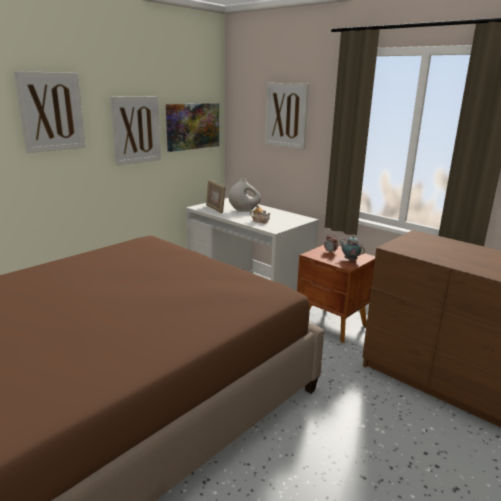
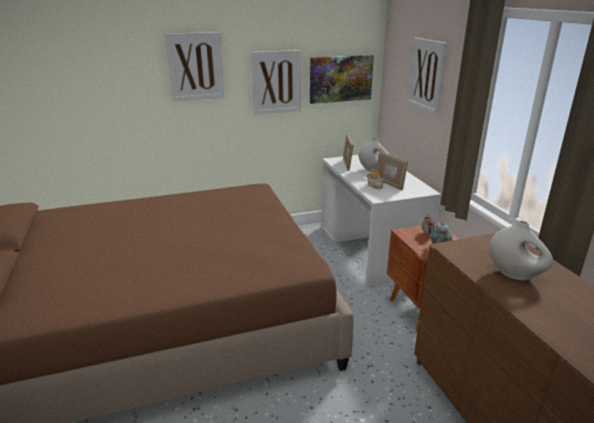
camera: 30 degrees right, 5 degrees up
none -> picture frame [376,151,408,190]
none -> white vase [489,220,553,280]

